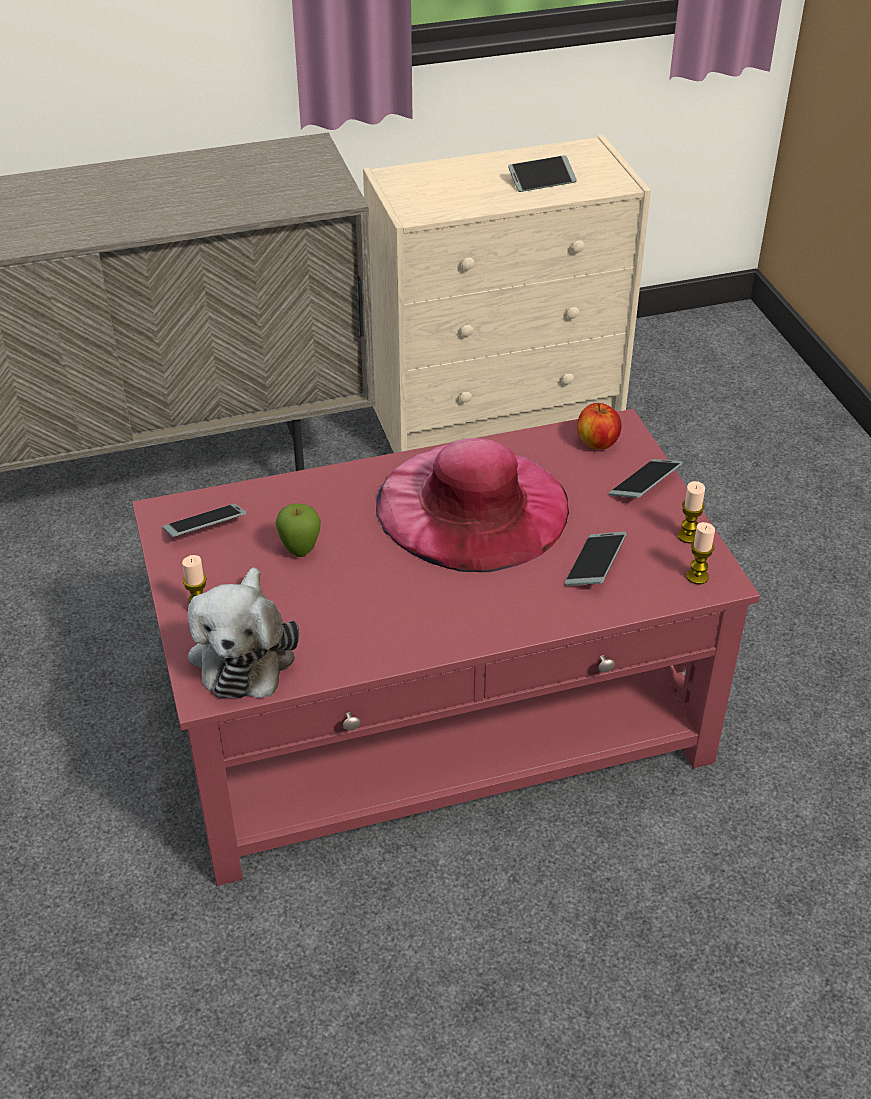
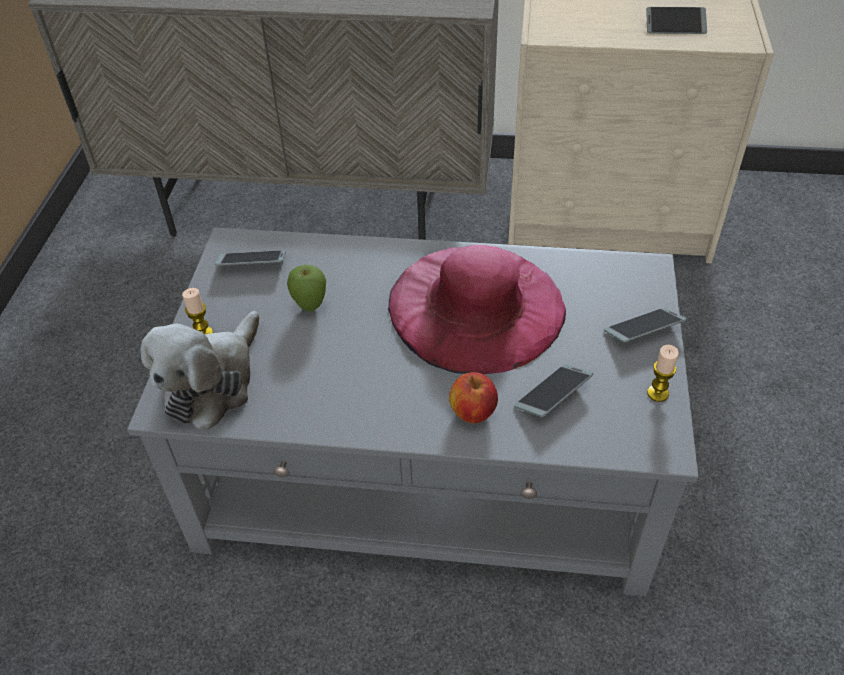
camera: 25 degrees right, 5 degrees up
red coffee table [132,409,760,886] -> grey coffee table [127,227,699,596]
apple [577,403,622,450] -> apple moved to [449,372,498,423]
candle [686,522,715,585] -> none

